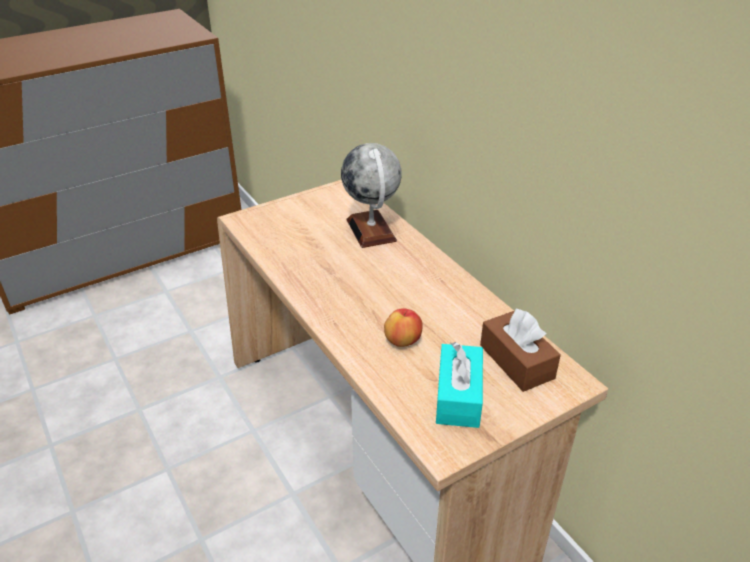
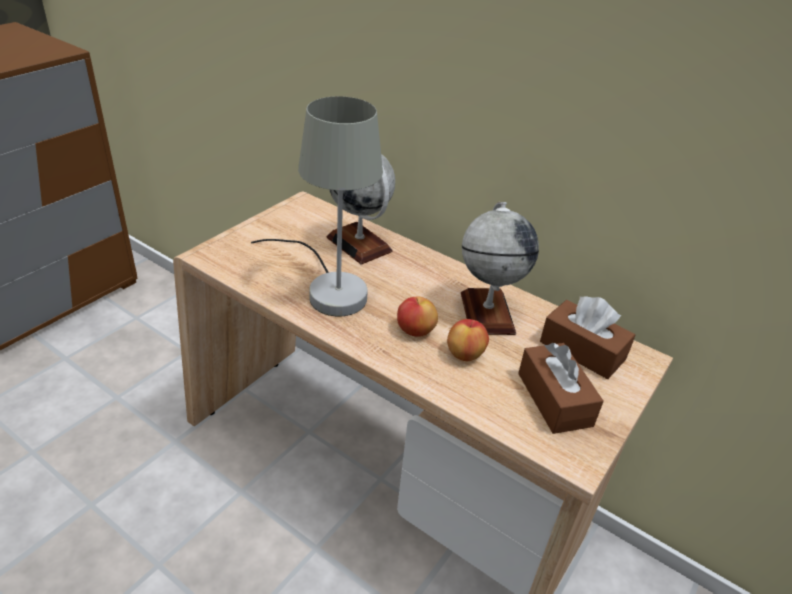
camera: 25 degrees left, 0 degrees up
turquoise tissue box [436,342,483,428] -> brown tissue box [518,343,604,434]
none -> grey table lamp [251,96,383,316]
none -> apple [397,297,438,337]
none -> globe [461,202,539,335]

